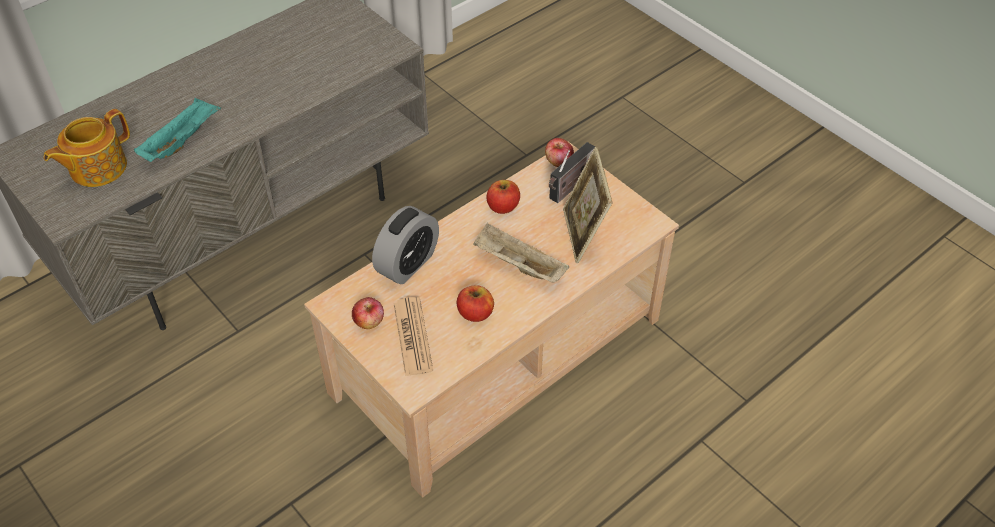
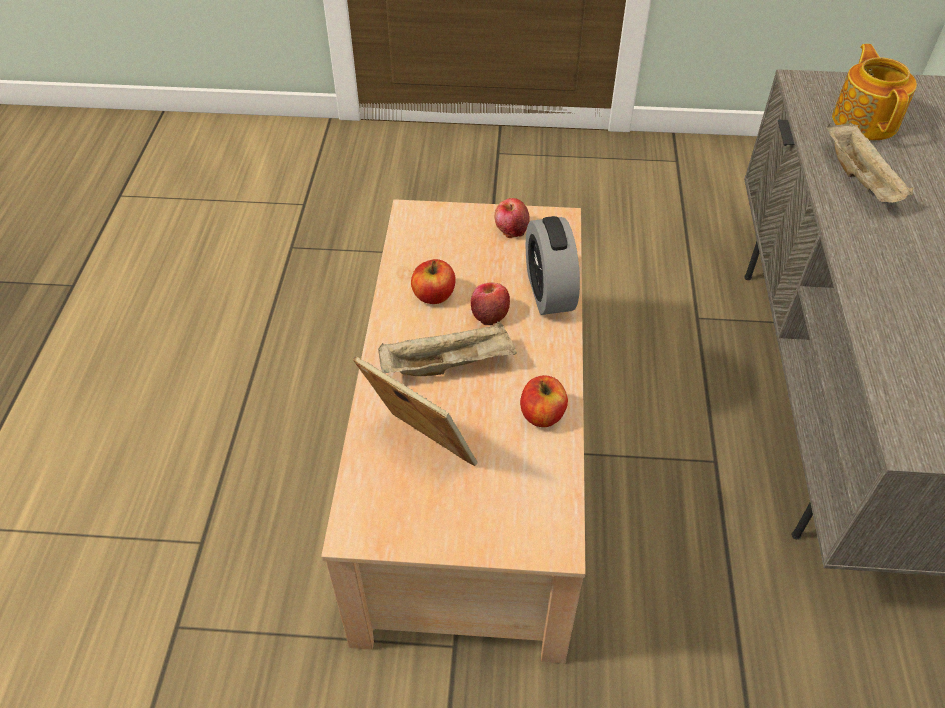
camera: 135 degrees right, 0 degrees up
turquoise tray [134,98,221,162] -> beige tray [826,123,914,203]
newspaper [393,297,433,376] -> none
apple [545,138,574,167] -> apple moved to [471,282,510,325]
radio [549,142,595,203] -> none

